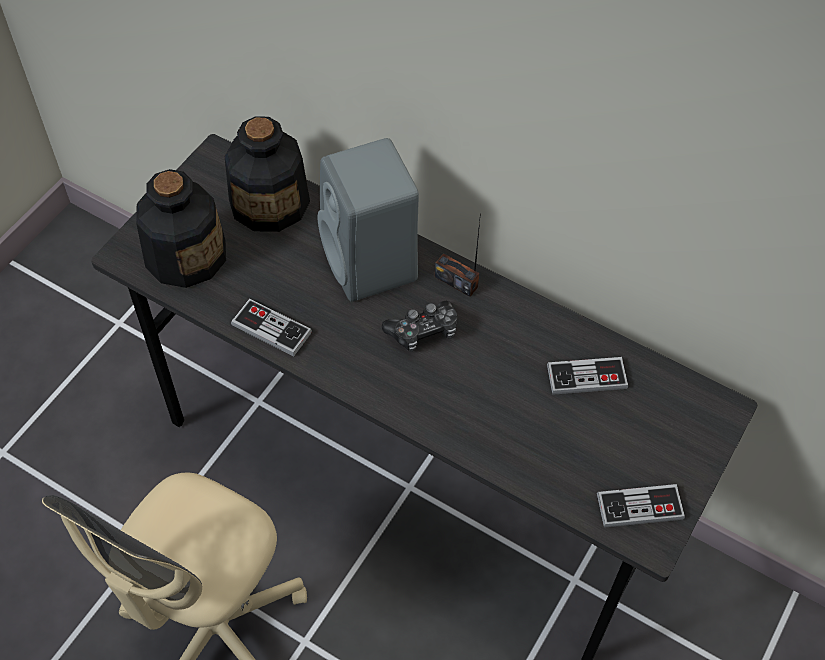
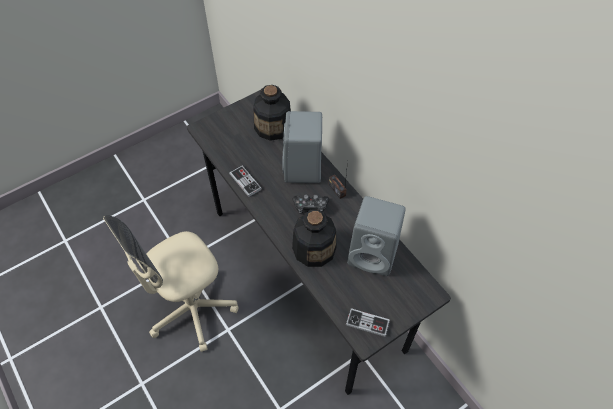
camera: 25 degrees right, 0 degrees up
bottle [136,169,226,288] -> bottle moved to [292,209,336,267]
game controller [547,357,628,395] -> grey speaker [347,196,405,276]

